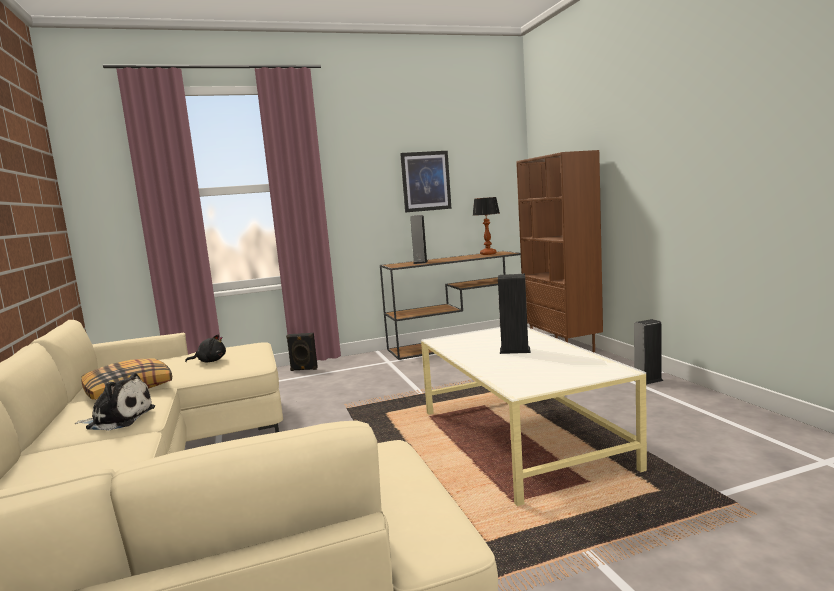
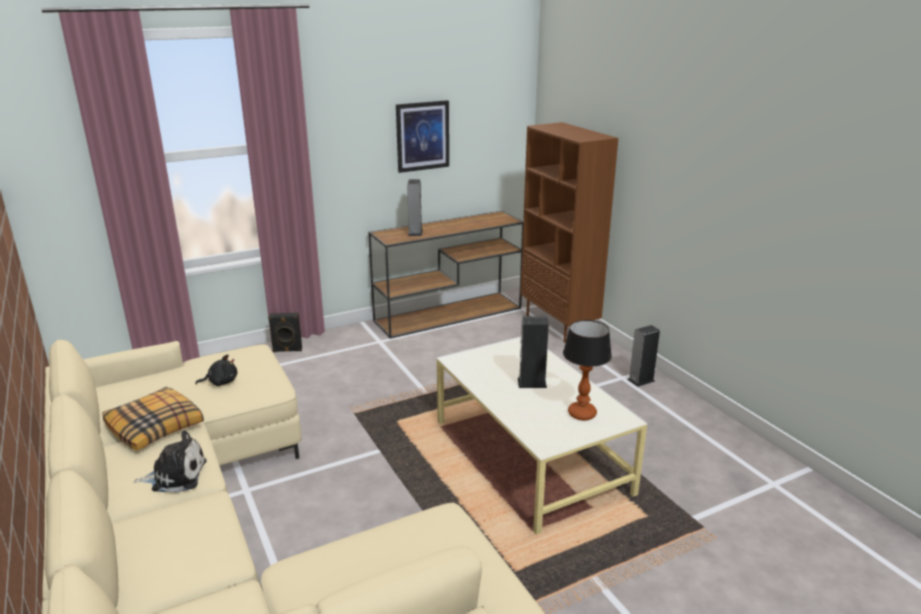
camera: 10 degrees left, 15 degrees up
table lamp [472,197,500,255] -> table lamp moved to [563,320,612,420]

